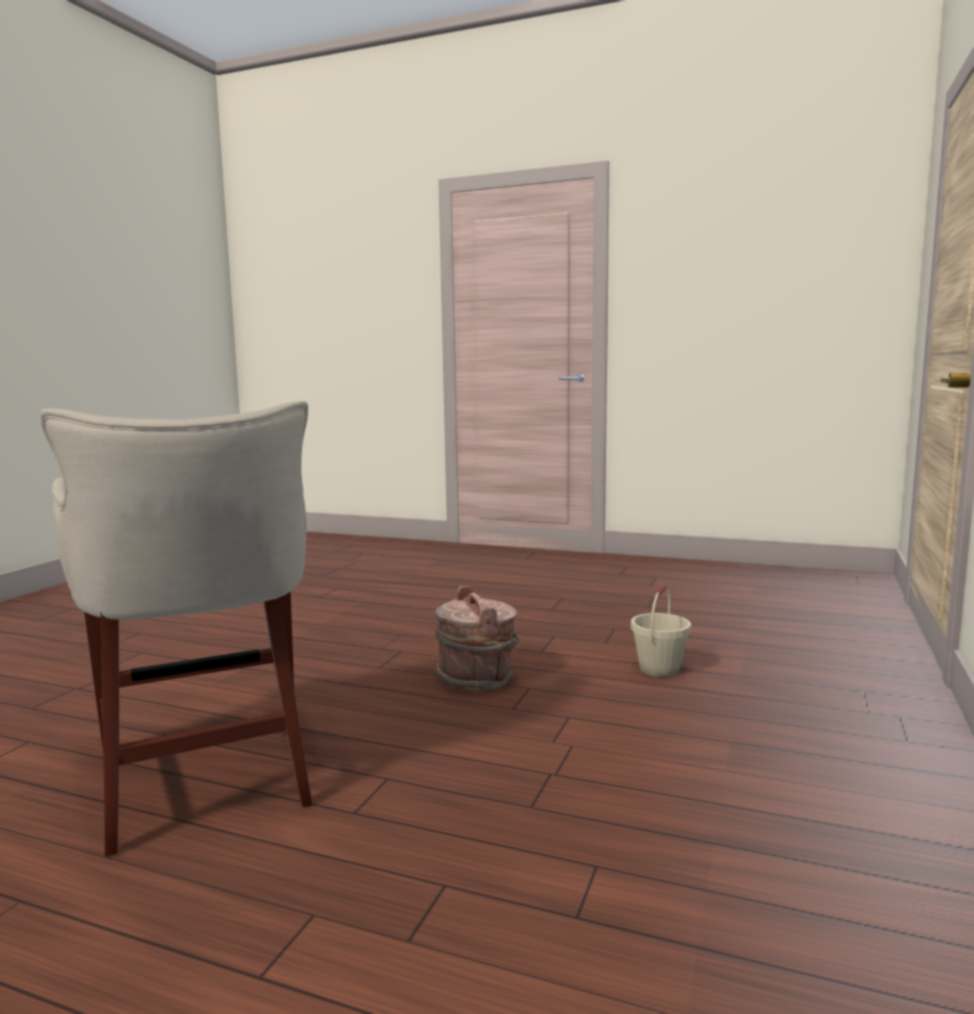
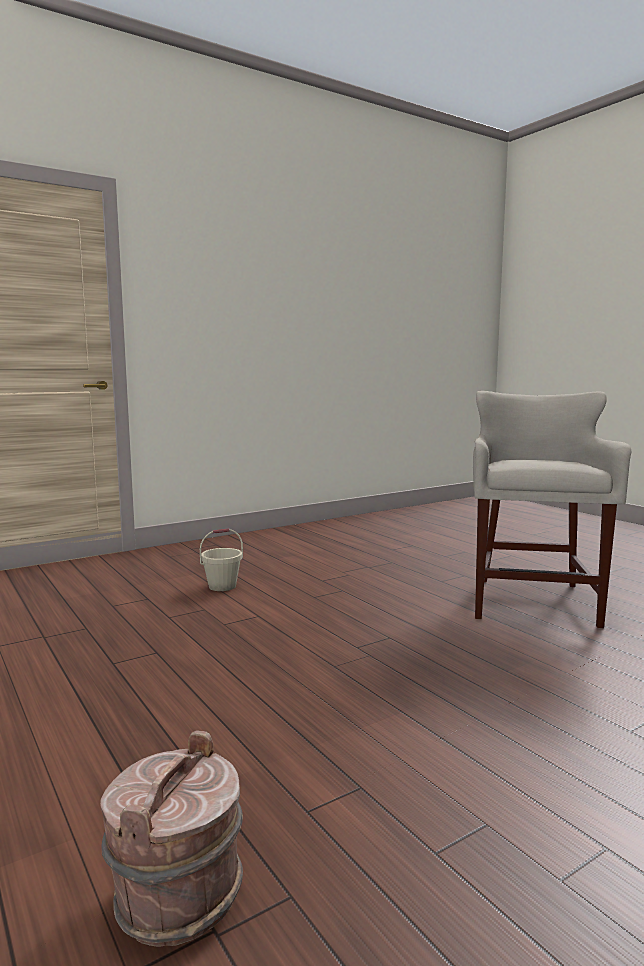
camera: 145 degrees left, 0 degrees up
brown bucket [435,586,519,692] -> brown bucket moved to [100,730,243,947]

